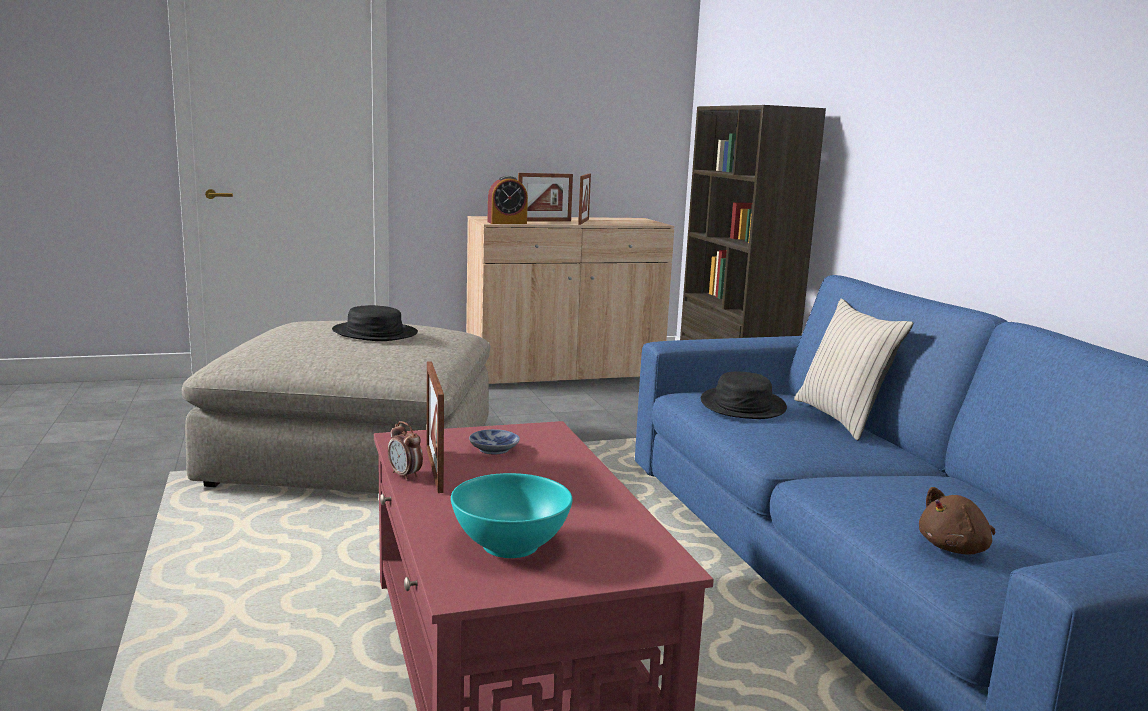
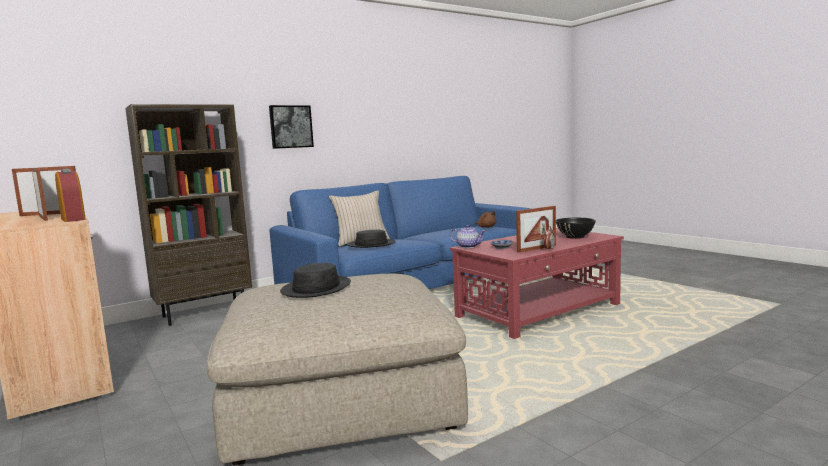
camera: 105 degrees left, 5 degrees down
turquoise bowl [451,473,573,558] -> black bowl [556,218,596,239]
none -> picture [269,105,314,149]
none -> teapot [450,225,486,248]

